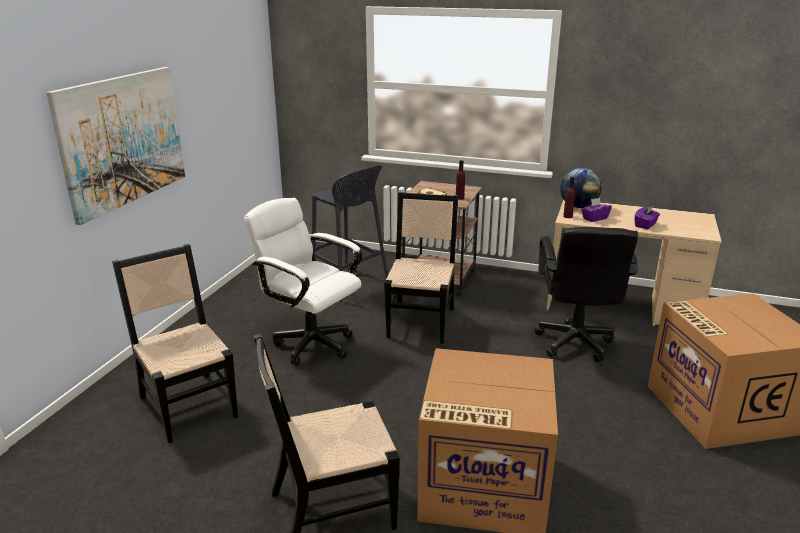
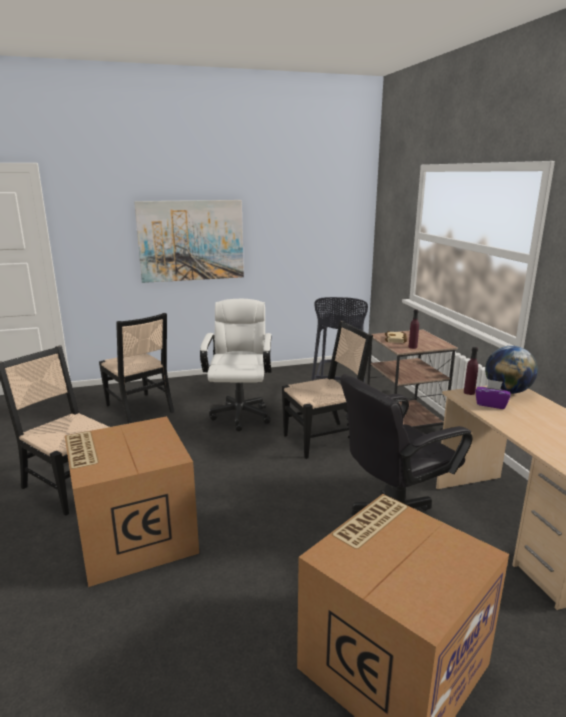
camera: 55 degrees right, 5 degrees down
chair [112,244,238,443] -> chair turned 120 degrees clockwise [99,313,174,424]
purple tissue box [635,205,660,229] -> none

